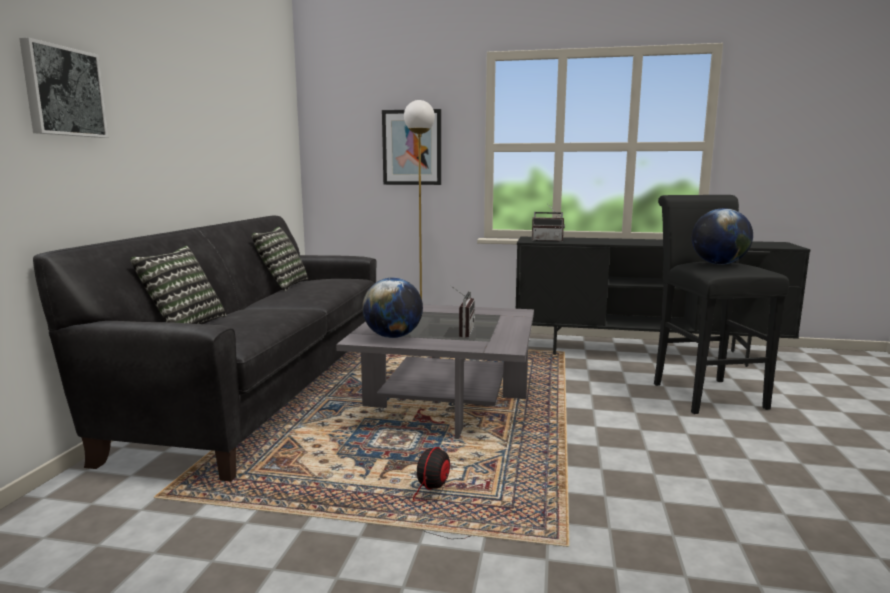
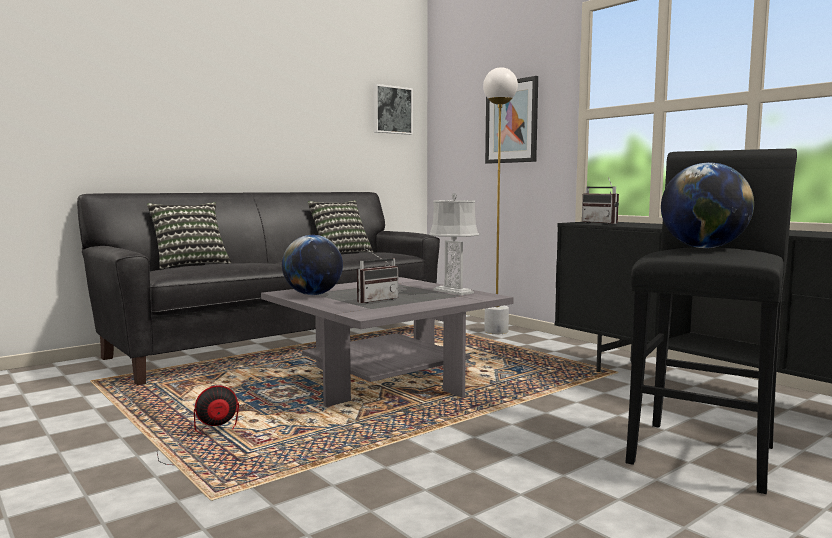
camera: 40 degrees right, 5 degrees down
picture [19,37,108,138] -> picture moved to [373,84,413,135]
none -> grey table lamp [429,193,479,295]

